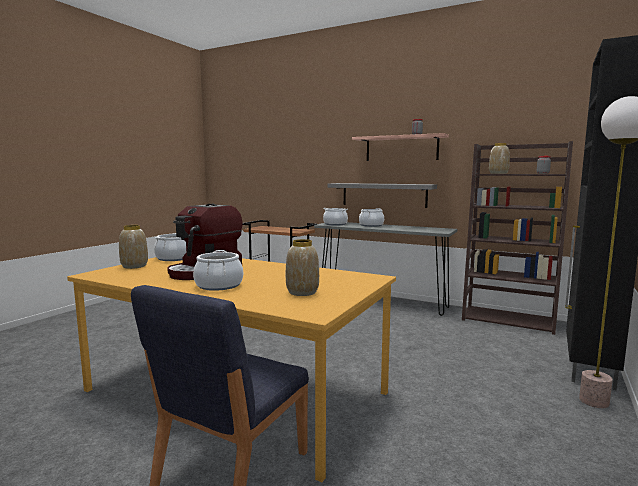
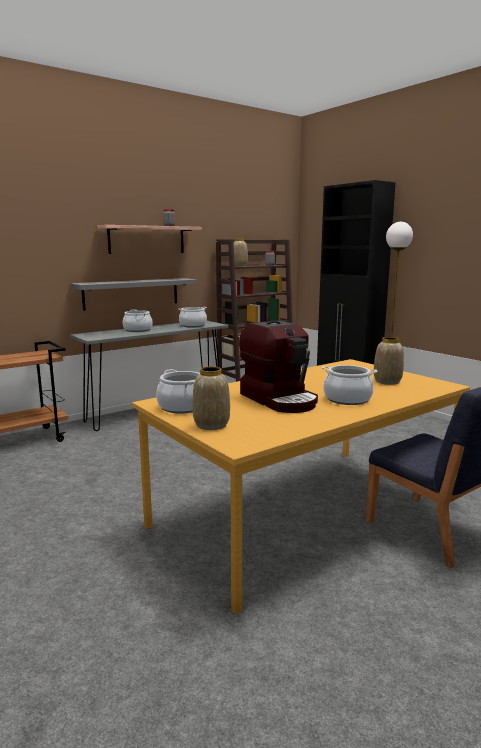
camera: 65 degrees left, 5 degrees up
cooking pot [323,208,348,225] -> cooking pot moved to [179,307,207,328]

